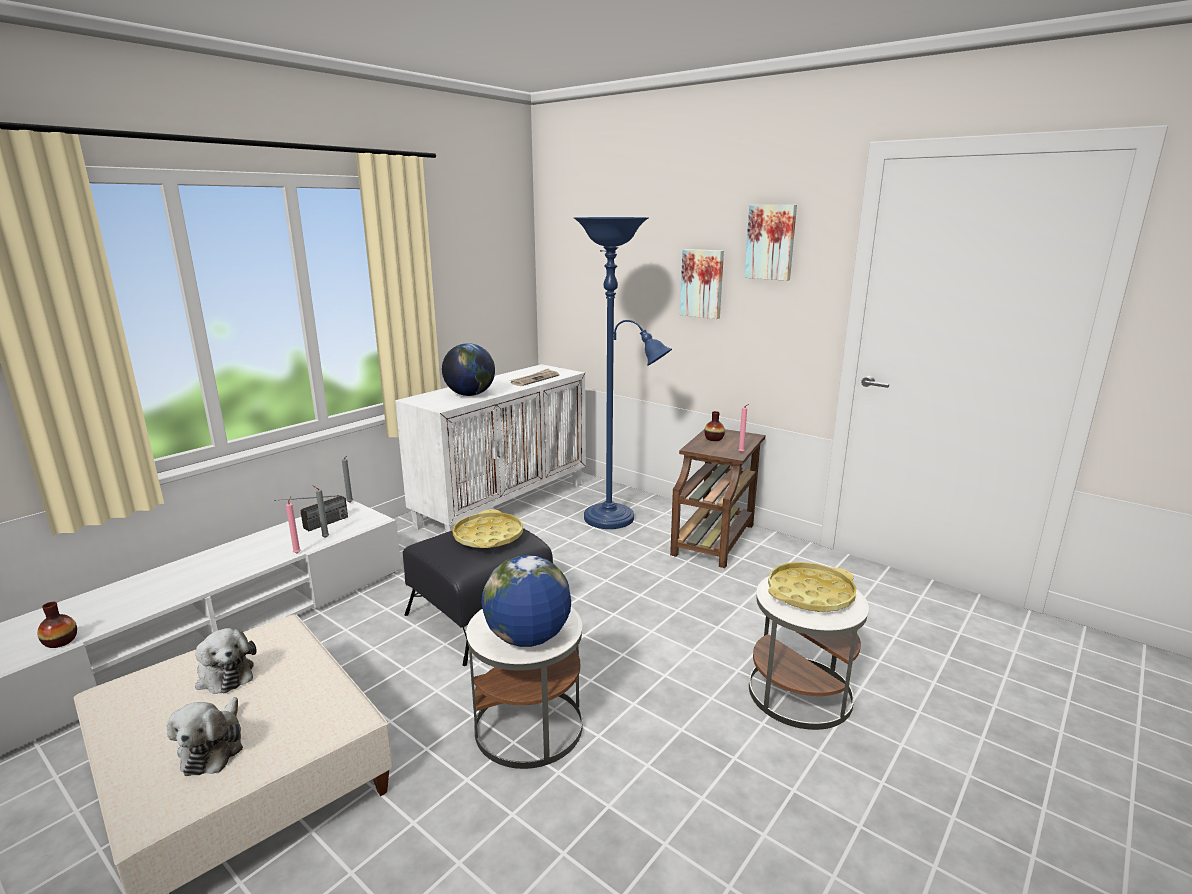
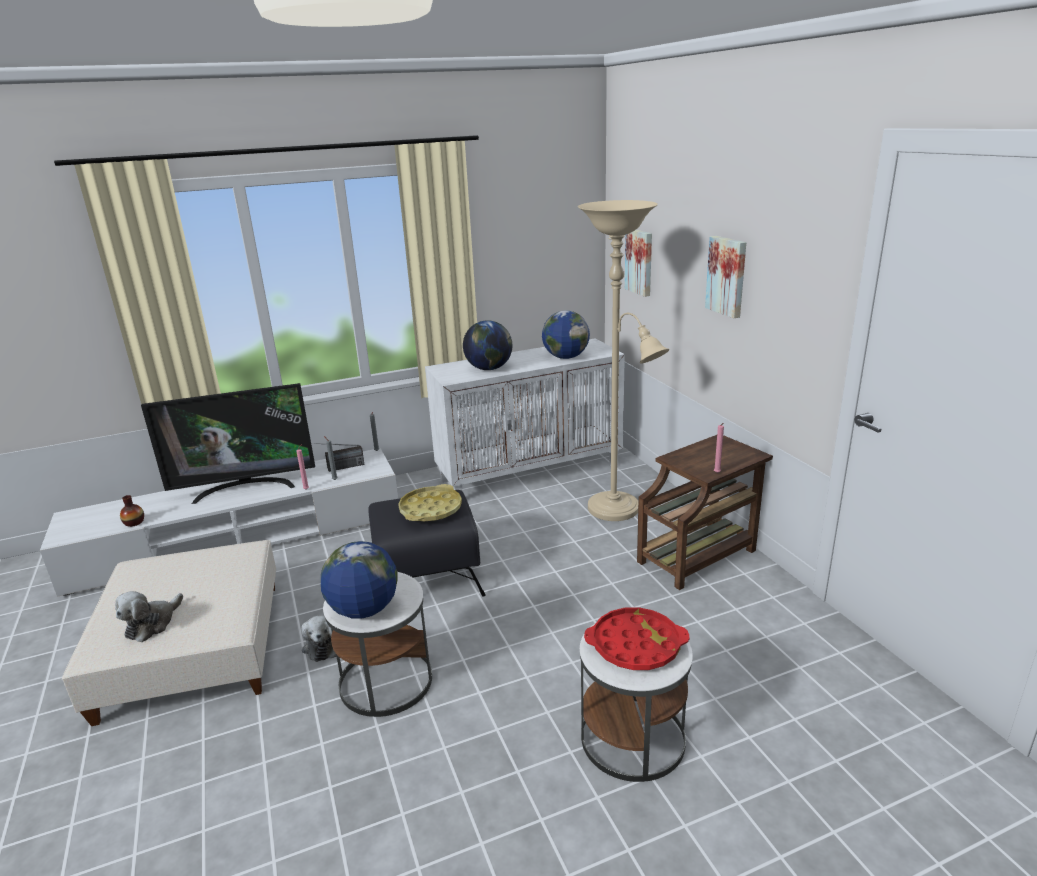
camera: 30 degrees right, 5 degrees up
plush toy [195,628,256,694] -> plush toy moved to [301,615,336,662]
newspaper [510,369,559,386] -> globe [542,310,590,359]
blue floor lamp [574,217,672,529] -> beige floor lamp [578,200,669,521]
vase [704,411,725,441] -> none
picture [744,205,797,281] -> picture moved to [625,230,652,297]
yellow tray [768,562,857,612] -> red tray [584,607,690,670]
none -> television [141,383,315,504]

